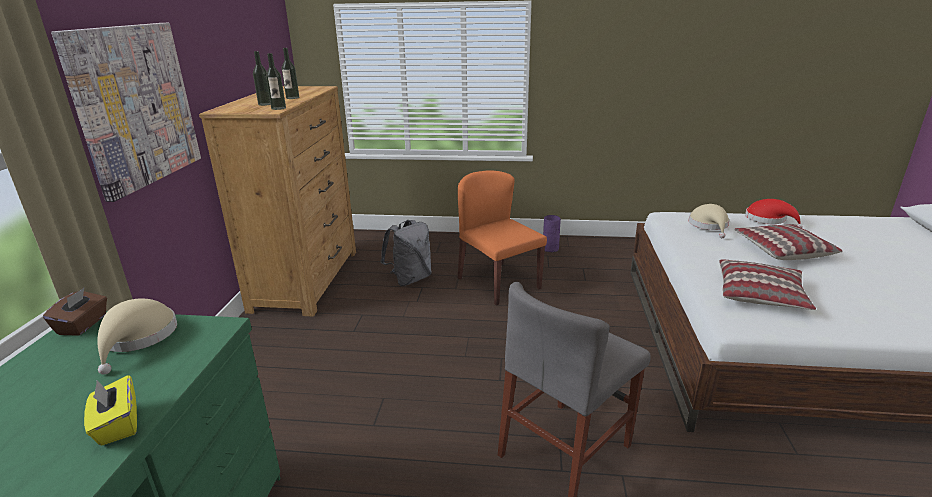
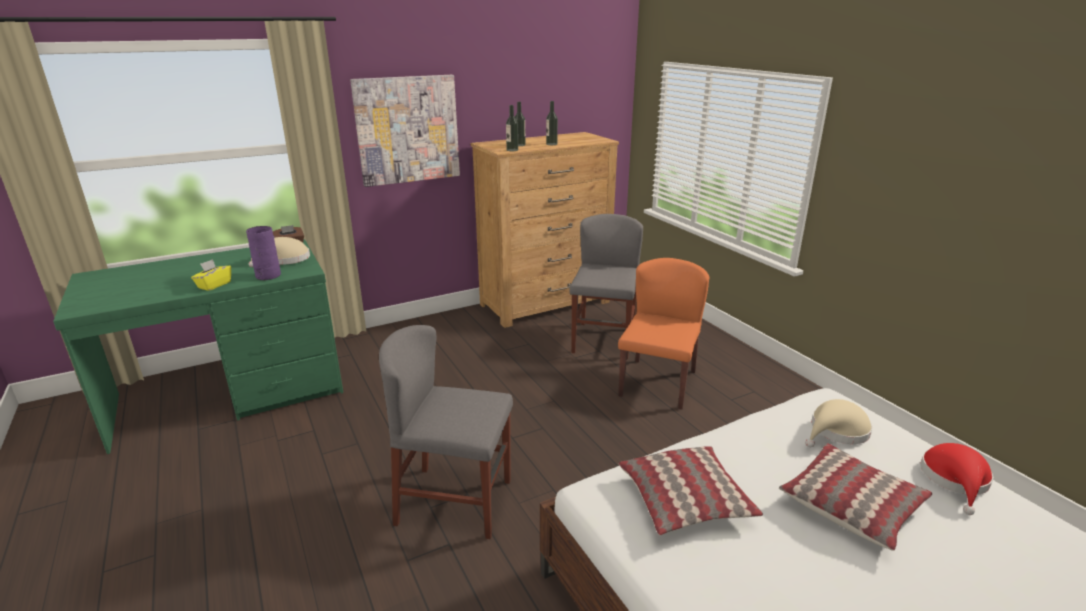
camera: 55 degrees right, 0 degrees up
grey backpack [380,220,431,286] -> grey chair [569,214,643,359]
purple vase [543,215,561,252] -> purple vase moved to [246,226,281,280]

